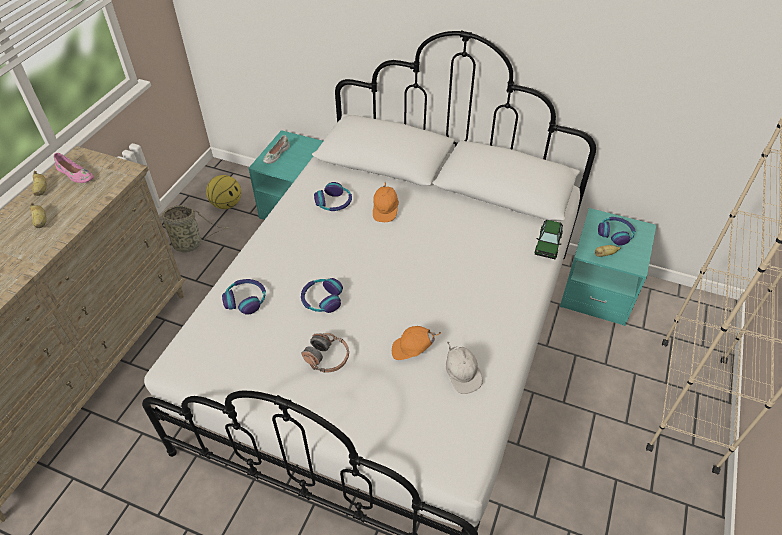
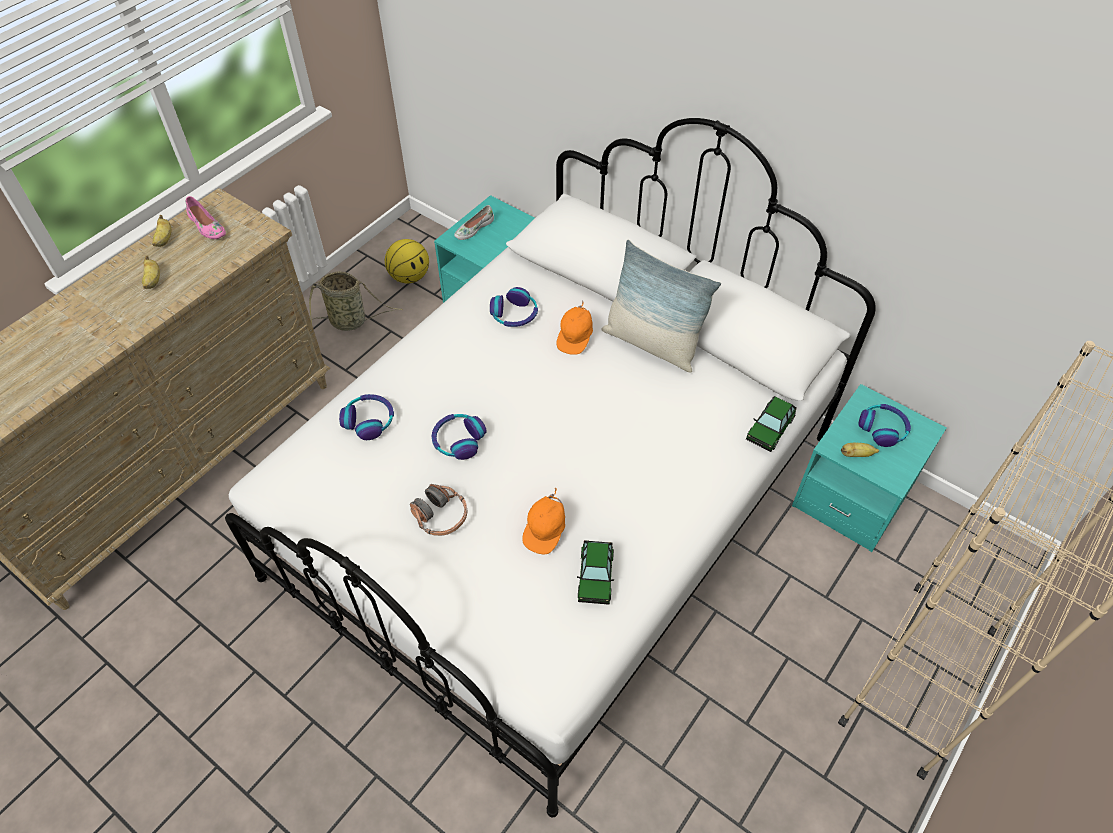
camera: 15 degrees right, 5 degrees up
orange cap [392,326,441,360] -> orange cap turned 75 degrees counterclockwise [522,488,565,554]
white cap [446,341,483,394] -> toy car [577,540,614,605]
none -> pillow [602,240,721,373]

